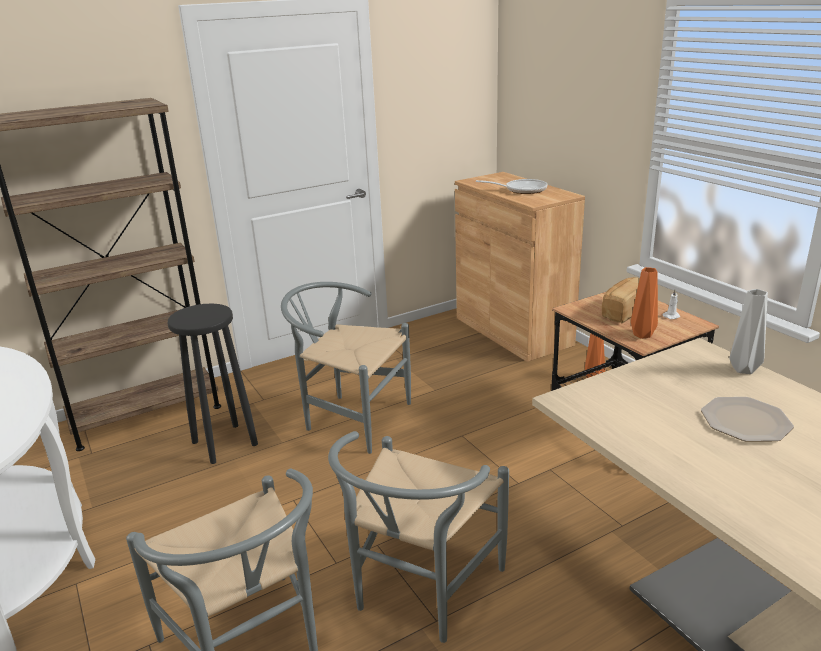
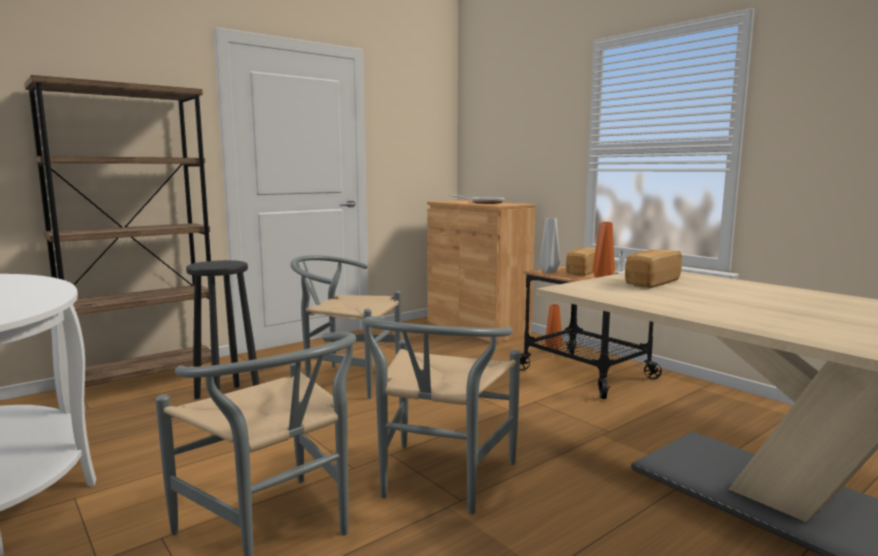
camera: 10 degrees left, 15 degrees down
plate [701,397,794,442] -> none
grey vase [730,289,768,374] -> grey vase moved to [539,218,560,273]
none -> bread [625,250,682,288]

